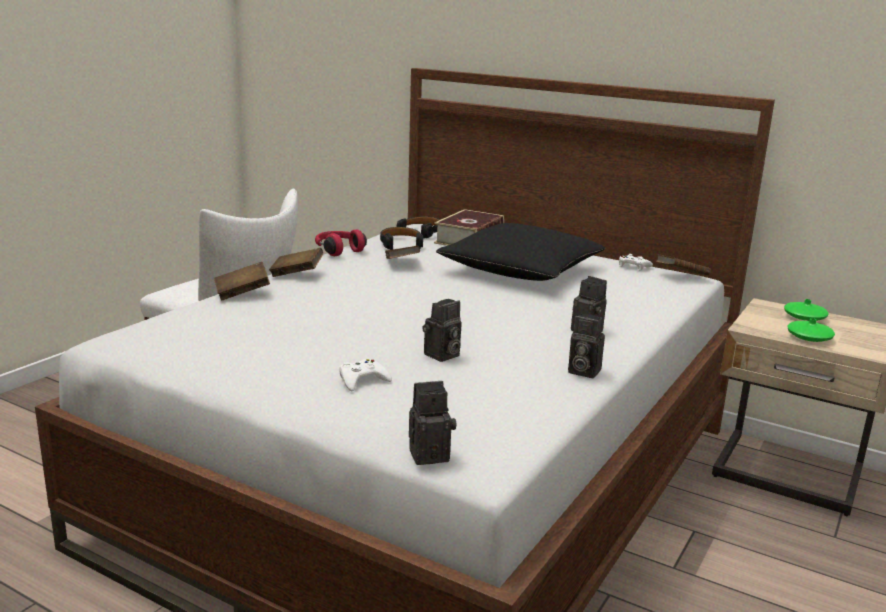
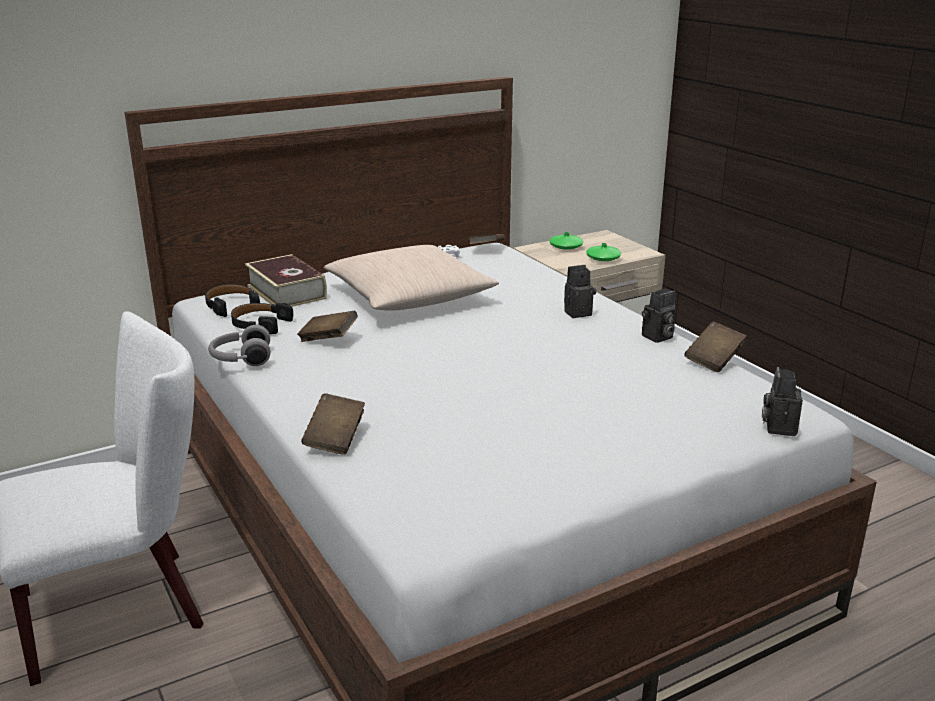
camera: 60 degrees left, 5 degrees up
brown book [269,248,323,277] -> brown book moved to [684,322,746,372]
red headphones [315,230,367,256] -> grey headphones [208,325,270,366]
white game controller [339,359,392,391] -> none
camera [423,299,462,362] -> none
black pillow [436,223,606,281] -> beige pillow [324,245,499,311]

